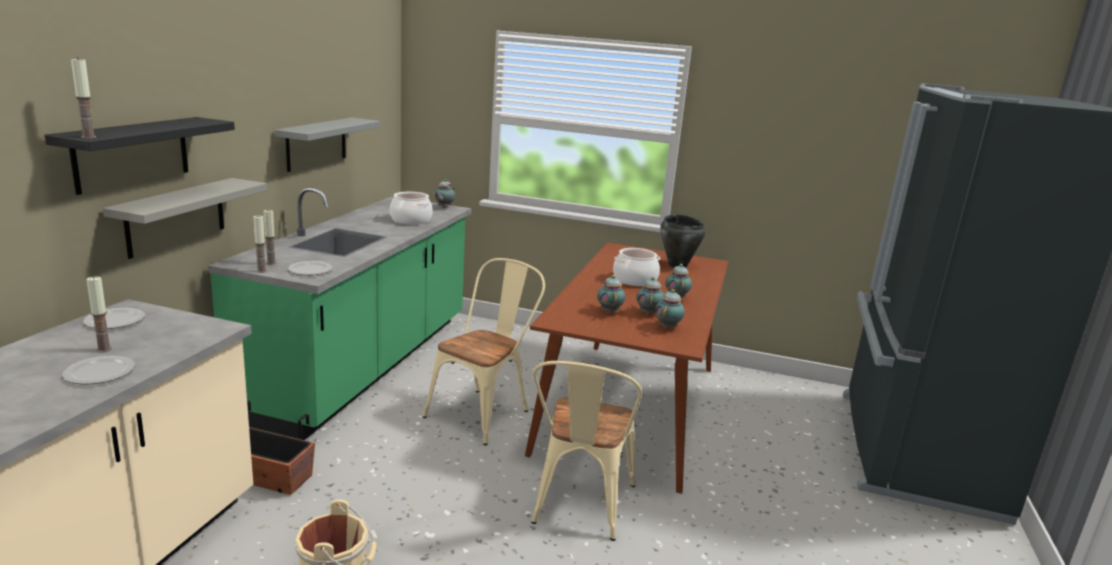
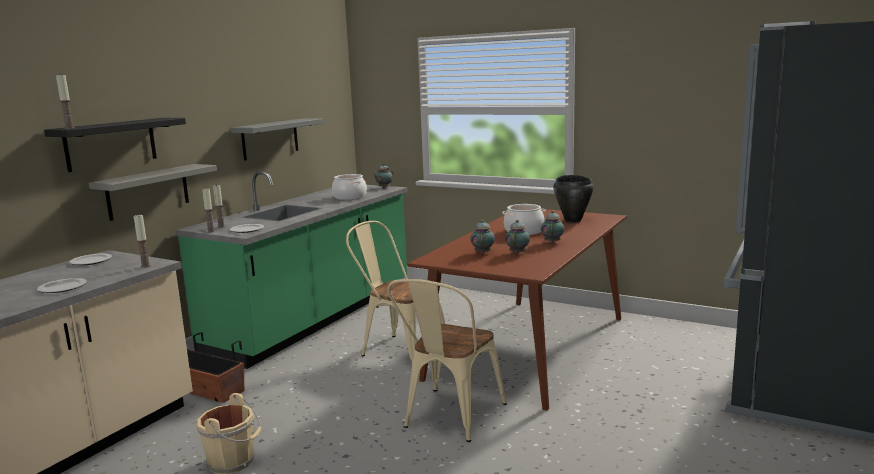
camera: 15 degrees right, 5 degrees down
candle [87,276,112,353] -> candle moved to [134,215,151,268]
beige chair [423,258,545,445] -> beige chair turned 105 degrees counterclockwise [346,221,445,363]
teapot [655,289,685,329] -> none

